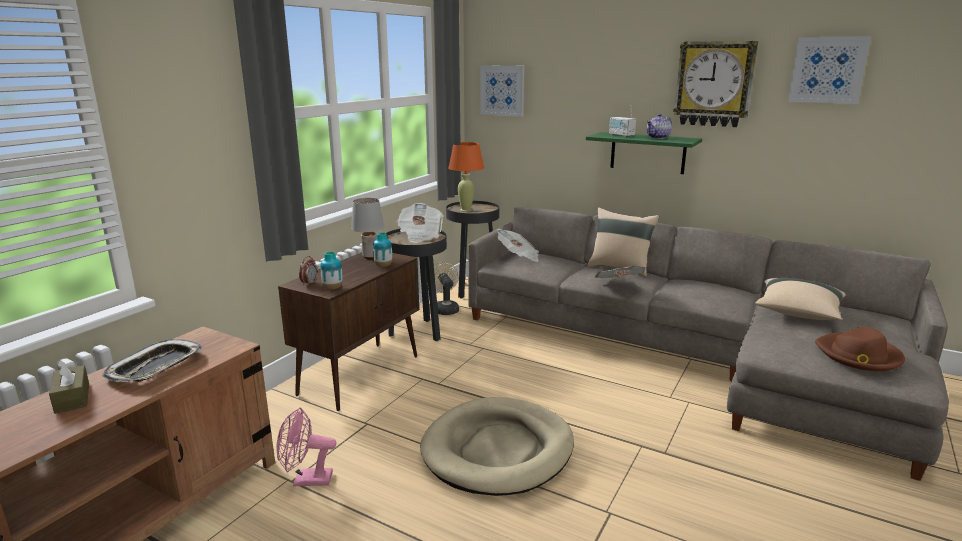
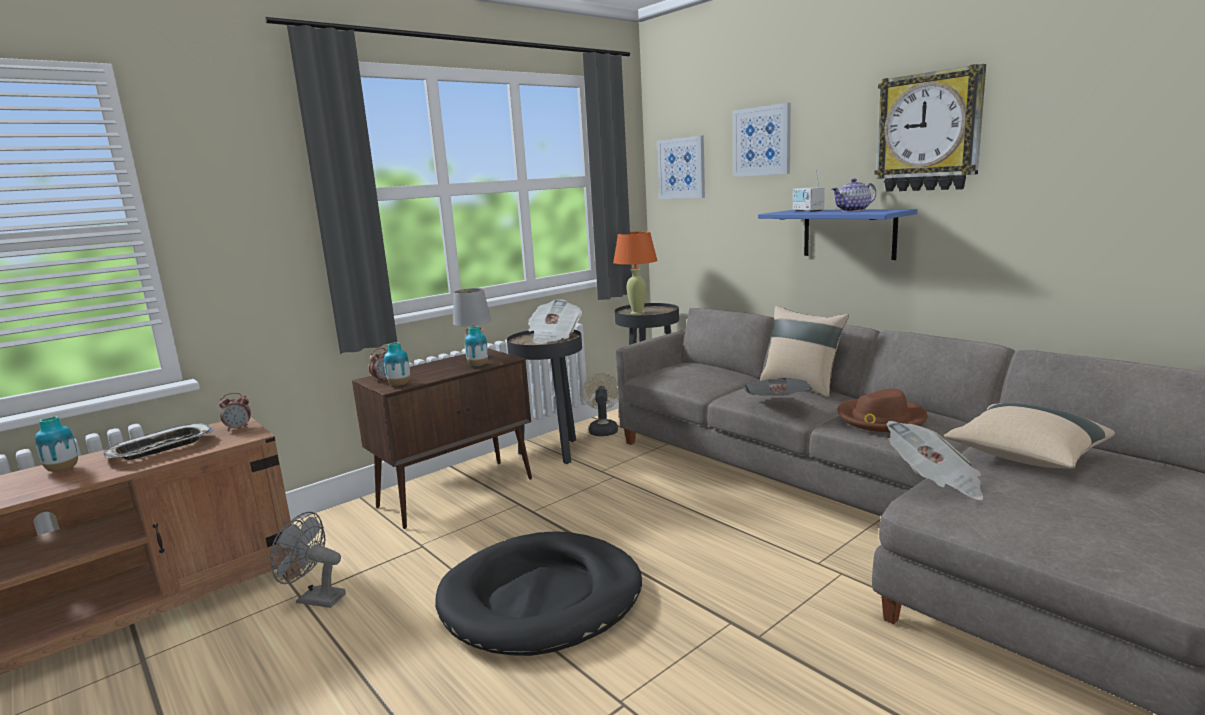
camera: 20 degrees right, 5 degrees down
brown tissue box [49,360,89,414] -> vase [35,416,78,472]
pink fan [276,407,336,487] -> grey fan [270,512,346,608]
beige dog bed [420,397,574,496] -> black dog bed [435,531,642,656]
newspaper [497,229,539,262] -> newspaper moved to [887,421,983,500]
green shelf [586,132,702,174] -> blue shelf [758,209,918,260]
picture [788,36,871,104] -> picture moved to [733,103,791,177]
brown hat [815,327,905,371] -> brown hat moved to [838,389,927,432]
none -> alarm clock [219,393,251,431]

